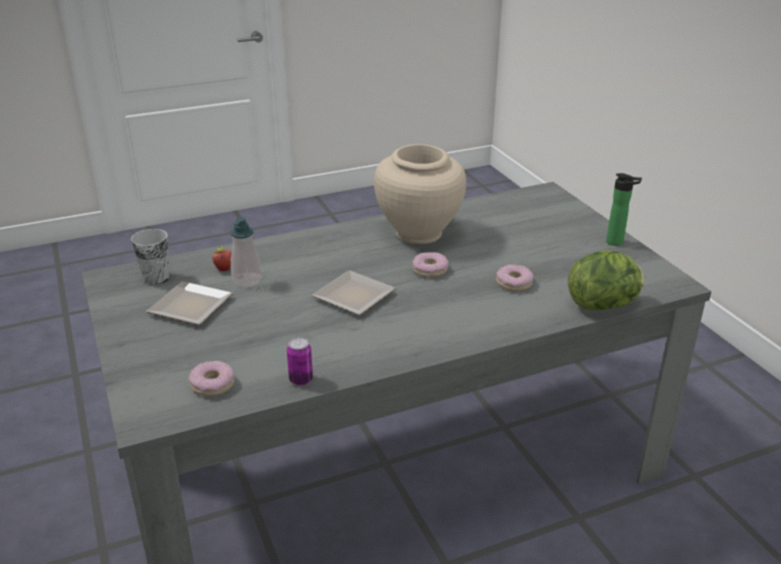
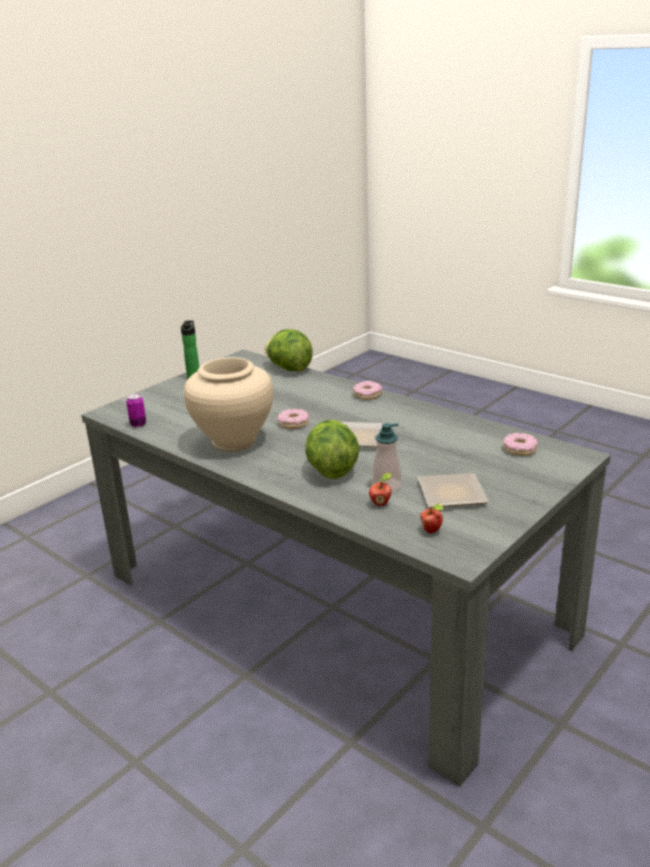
camera: 115 degrees left, 5 degrees down
cup [131,229,169,285] -> apple [420,504,444,533]
can [287,338,313,386] -> can moved to [126,394,146,428]
donut [496,264,533,291] -> donut moved to [353,381,382,400]
none -> lettuce [305,420,360,479]

